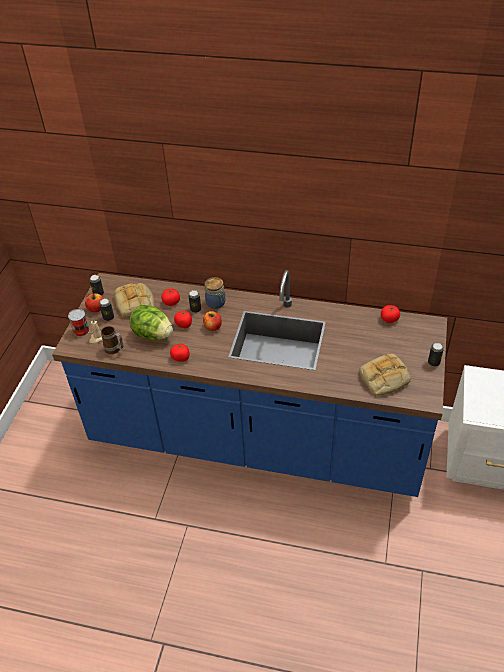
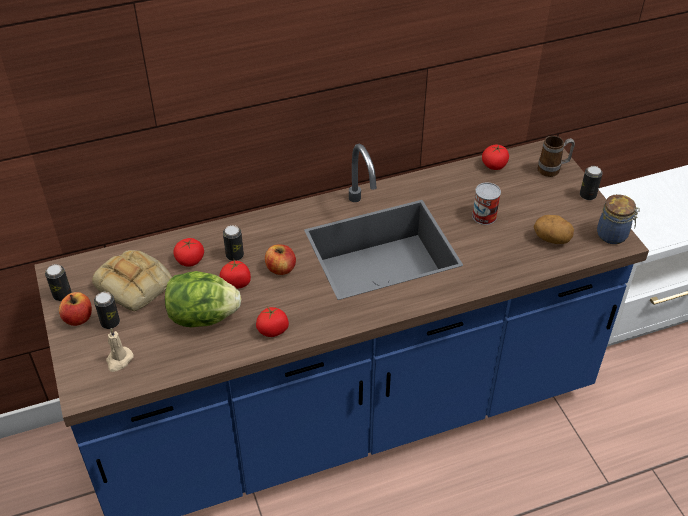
camera: 35 degrees left, 0 degrees up
can [68,309,90,337] -> can moved to [472,182,501,225]
mug [101,326,124,354] -> mug moved to [538,136,575,177]
jar [205,277,225,309] -> jar moved to [597,194,640,244]
bread [359,354,411,396] -> potato [534,215,574,244]

